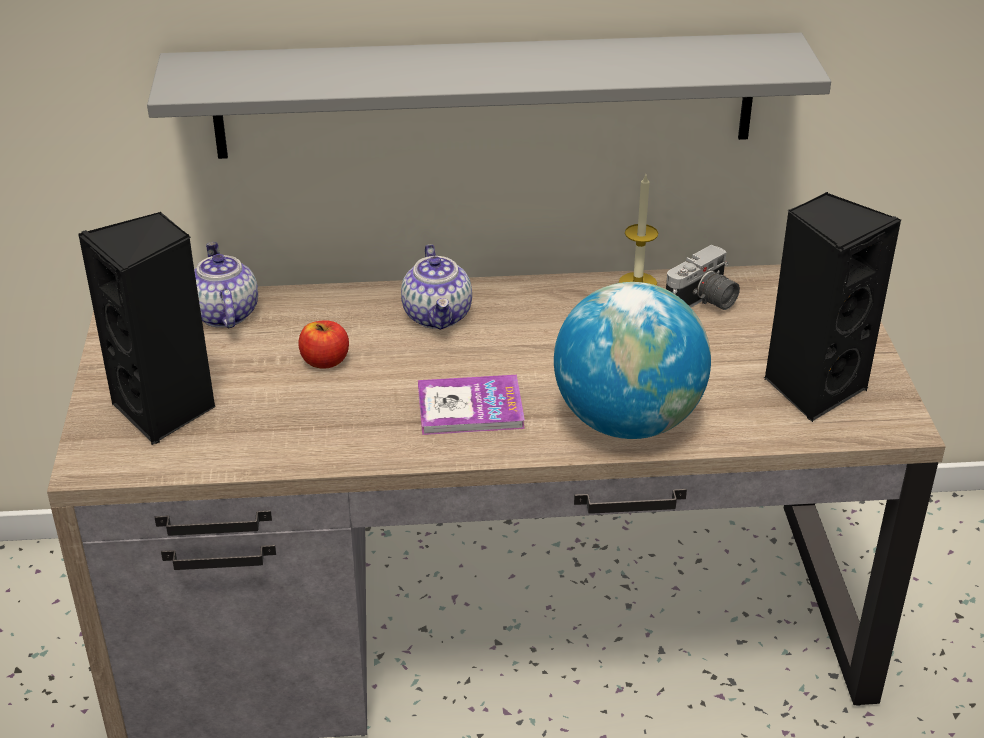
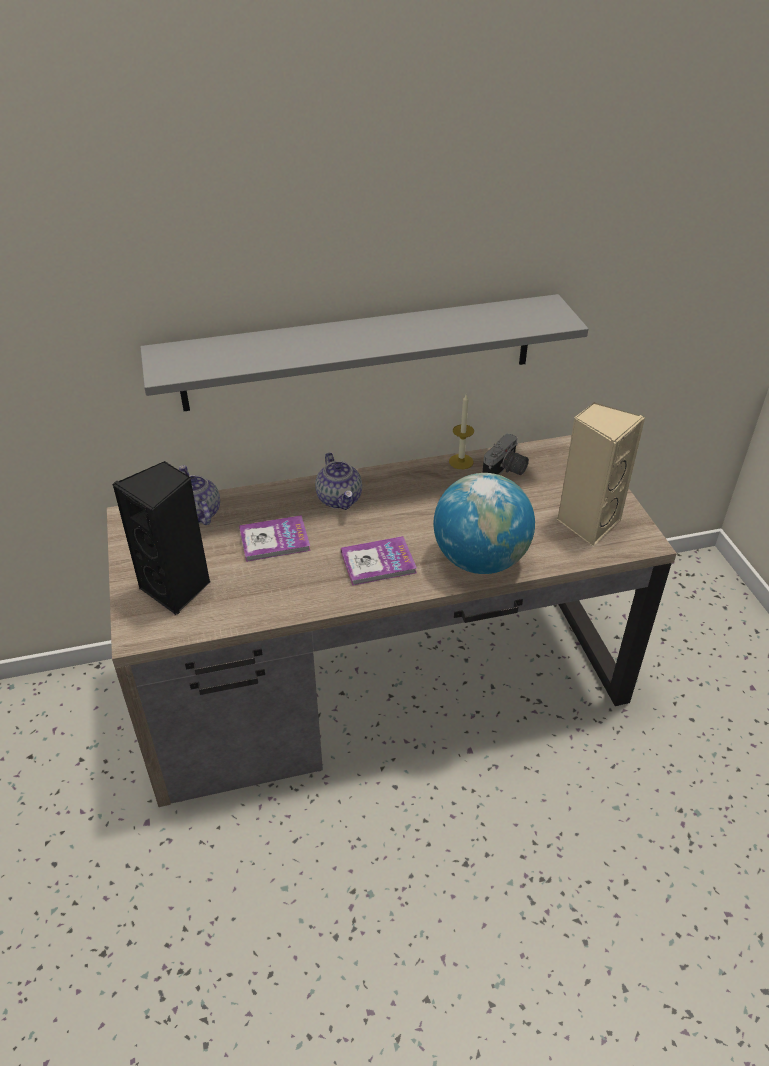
camera: 10 degrees left, 5 degrees up
apple [299,320,349,369] -> book [239,515,311,562]
black speaker [764,192,901,422] -> beige speaker [557,402,645,546]

